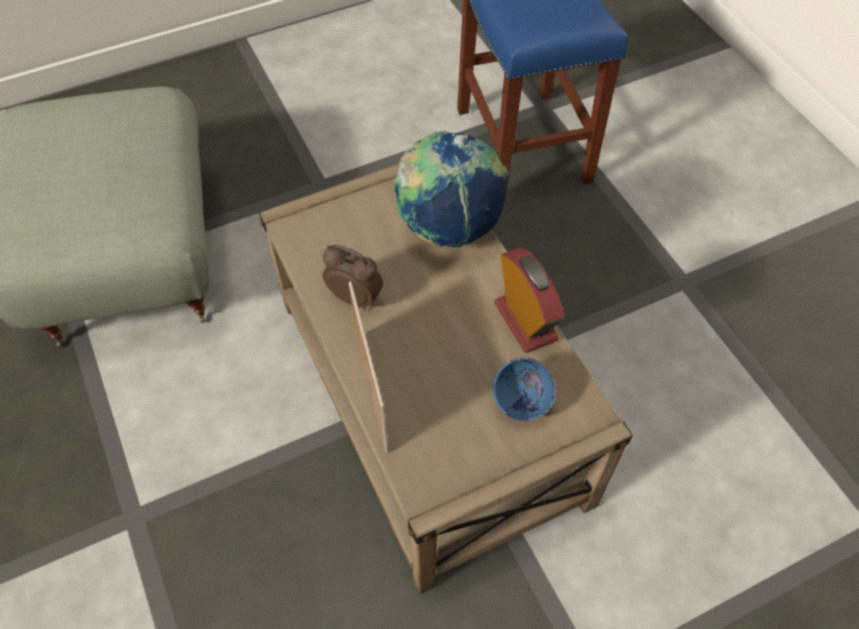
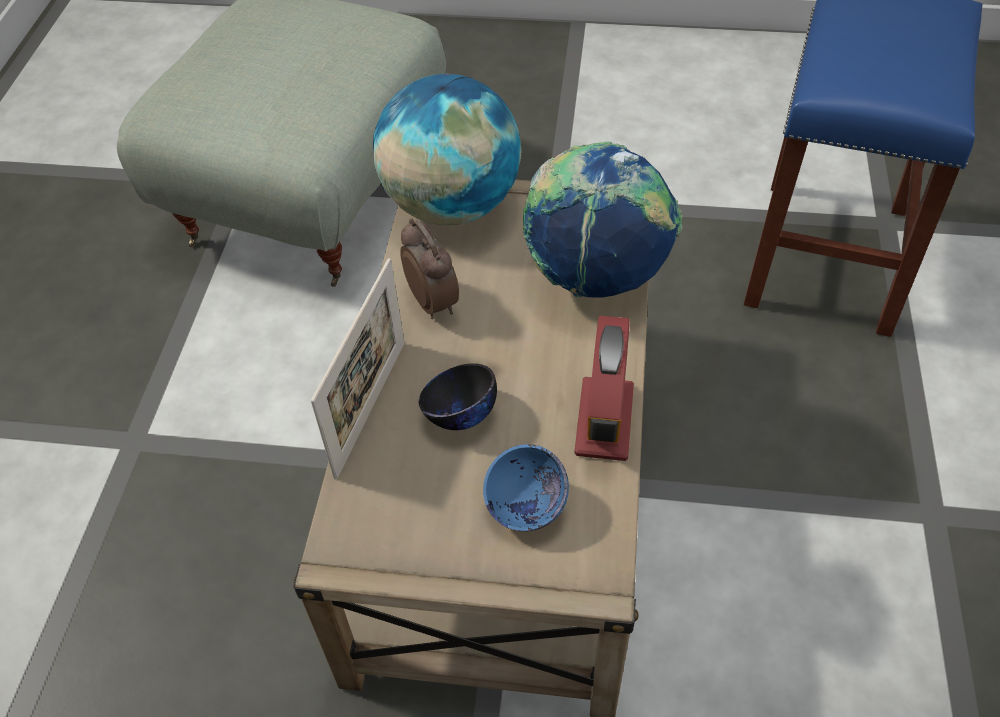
camera: 35 degrees right, 5 degrees down
none -> globe [373,73,521,225]
none -> black bowl [419,363,497,430]

